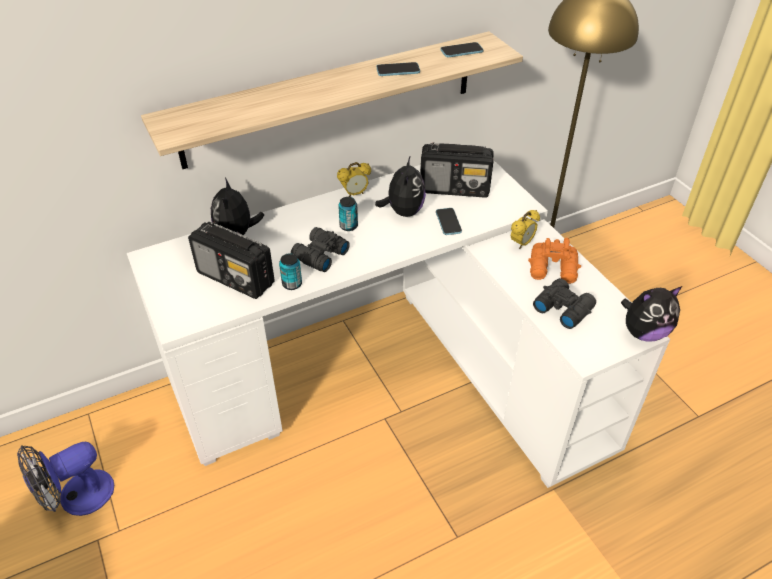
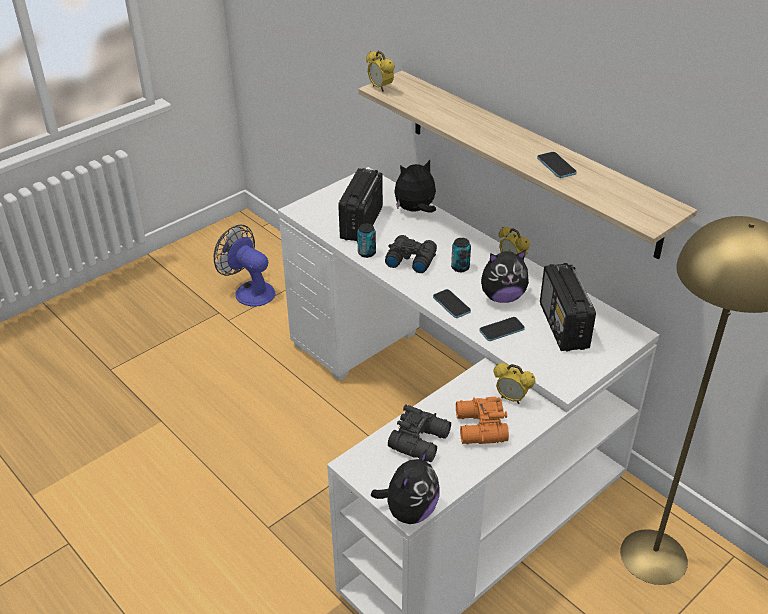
camera: 75 degrees right, 5 degrees down
phone [440,42,484,57] -> phone moved to [433,289,471,318]
plush toy [621,286,682,342] -> plush toy turned 120 degrees counterclockwise [371,449,440,524]
none -> alarm clock [366,51,395,92]

